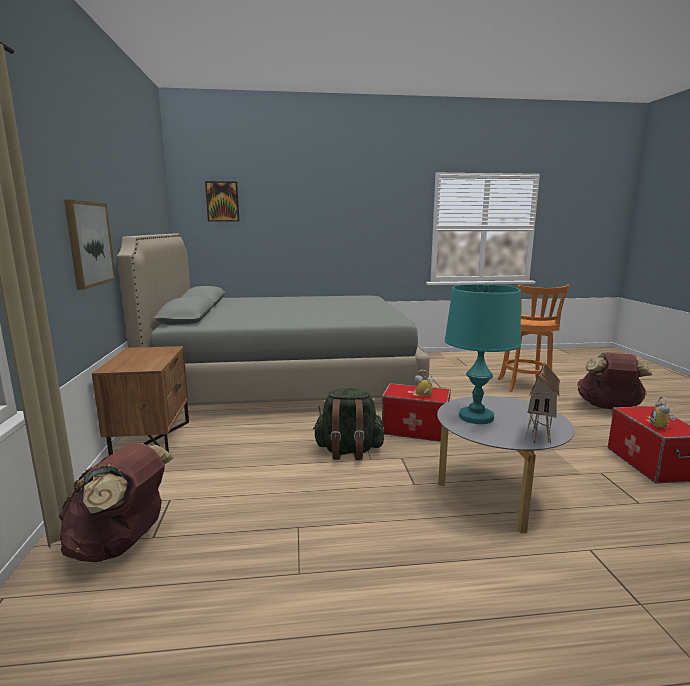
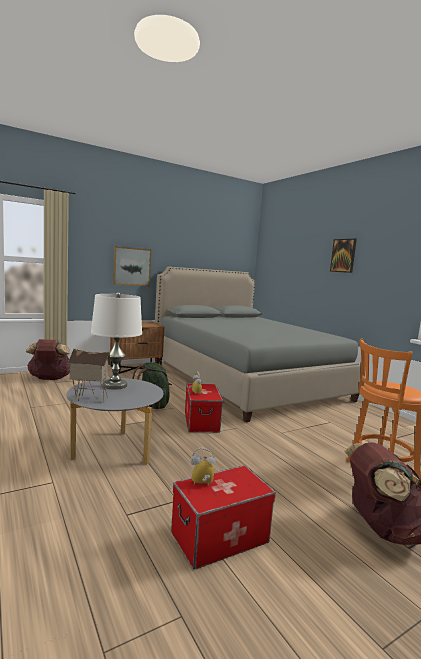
camera: 65 degrees right, 5 degrees down
picture [205,181,239,221] -> picture moved to [330,239,357,273]
turquoise table lamp [445,283,521,424] -> white table lamp [91,292,142,390]

